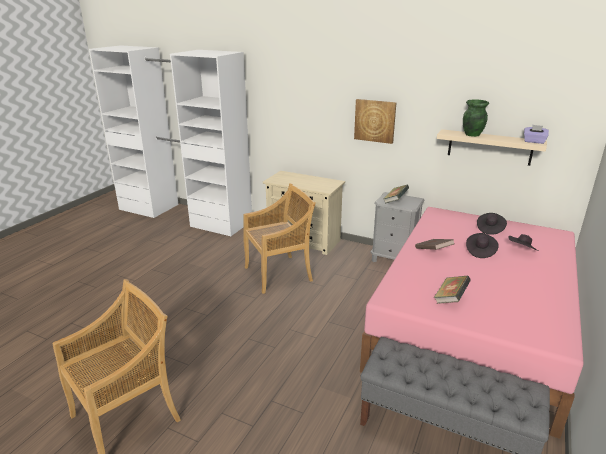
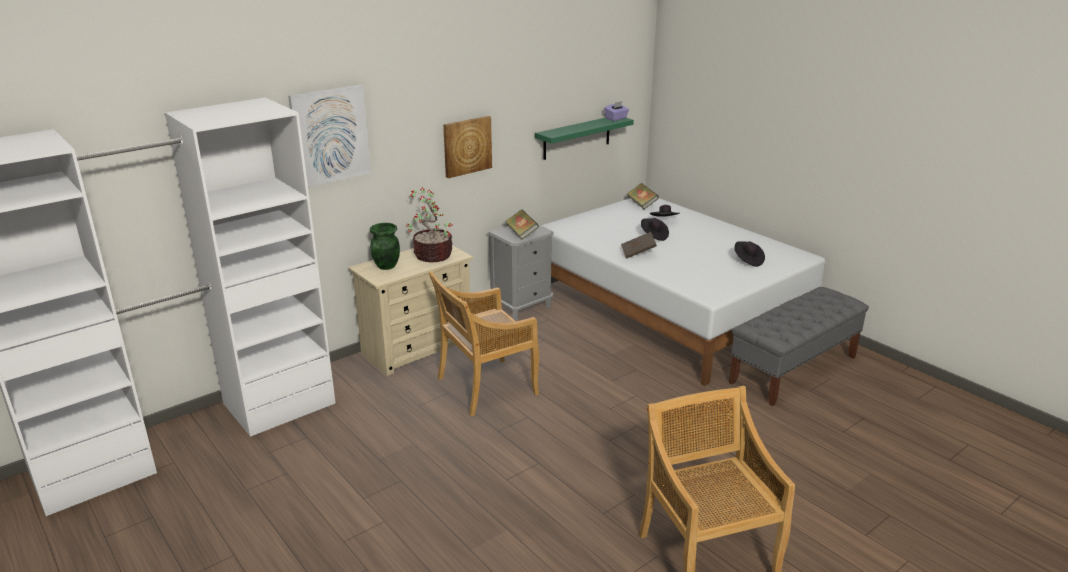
camera: 65 degrees left, 0 degrees up
beige chair [243,183,316,294] -> beige chair turned 120 degrees counterclockwise [429,271,539,416]
pink bed [360,207,583,439] -> white bed [541,198,825,386]
book [434,276,471,304] -> book moved to [627,183,659,209]
beige shelf [437,129,547,166] -> green shelf [535,118,634,160]
green vase [463,99,489,137] -> green vase moved to [370,223,400,270]
black hat [477,213,507,235] -> black hat moved to [734,241,765,267]
none -> picture [288,85,371,187]
none -> potted plant [406,187,453,263]

